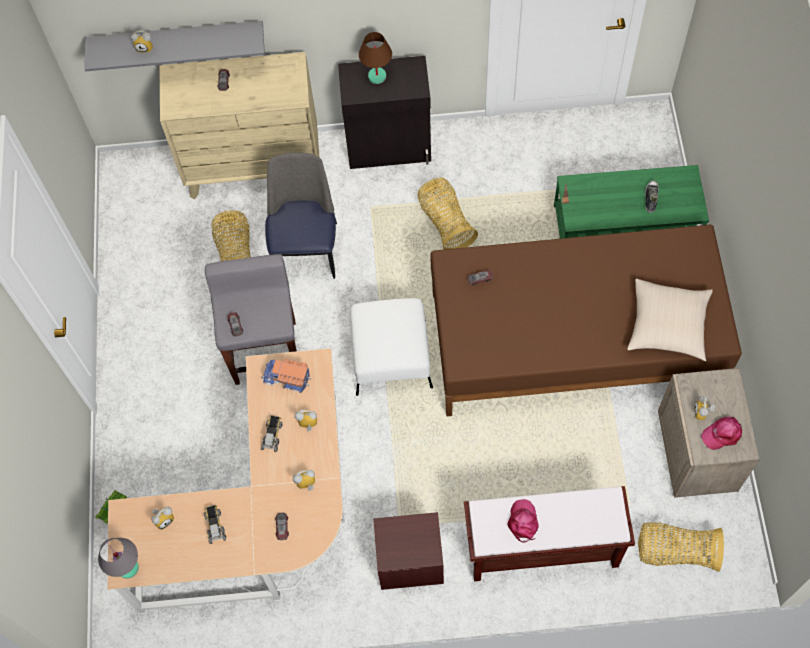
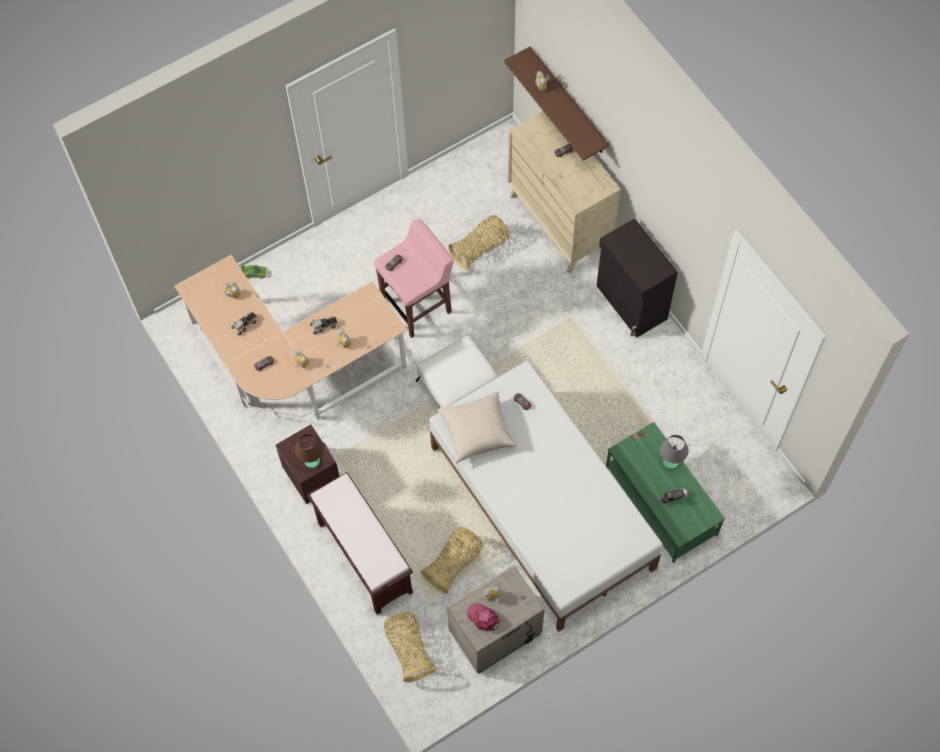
camera: 60 degrees right, 0 degrees up
grey shelf [84,21,265,71] -> brown shelf [504,47,610,161]
grey table lamp [98,538,139,579] -> grey table lamp moved to [660,435,689,469]
grey stool [205,254,297,385] -> pink stool [374,219,454,338]
toy truck [262,359,311,393] -> none
chair [265,152,337,279] -> none
brown table lamp [359,32,392,84] -> brown table lamp moved to [295,434,323,468]
basket [418,178,478,250] -> basket moved to [421,527,483,593]
brown bed [430,225,742,417] -> white bed [429,361,663,632]
pink cap [507,499,539,543] -> none
beige pillow [627,279,713,361] -> beige pillow moved to [437,391,517,464]

